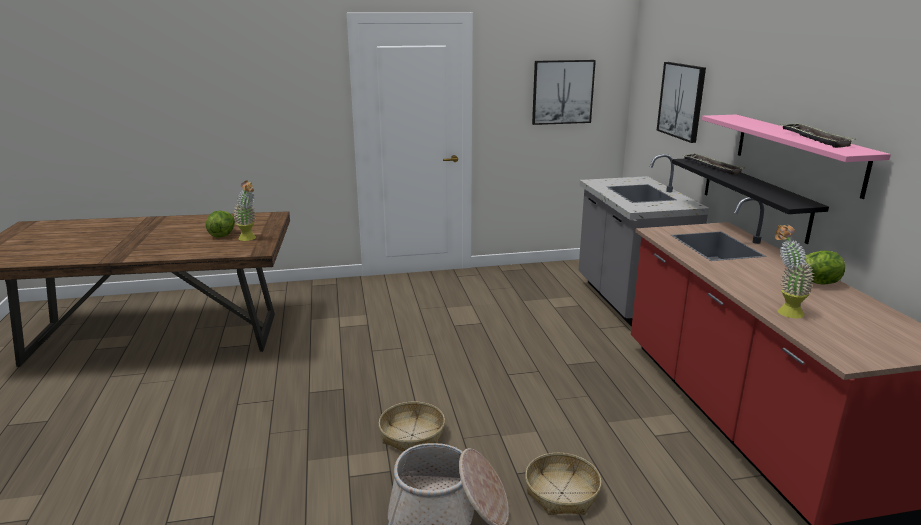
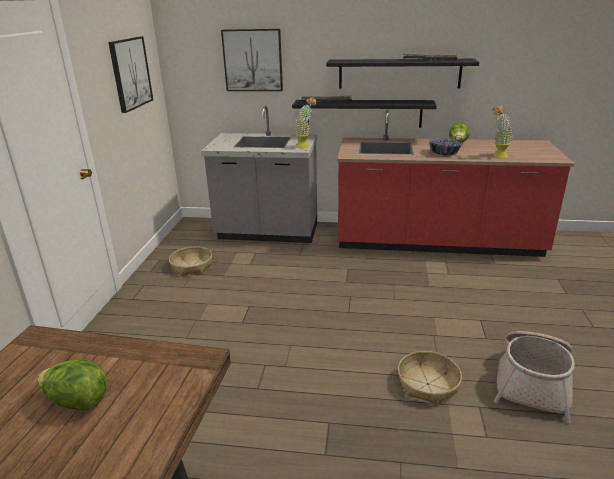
camera: 70 degrees left, 5 degrees up
potted plant [233,180,256,241] -> potted plant moved to [295,97,317,148]
basket [525,453,602,515] -> basket moved to [169,247,212,276]
pink shelf [702,115,891,199] -> black shelf [326,59,479,89]
none -> bowl [429,139,462,155]

